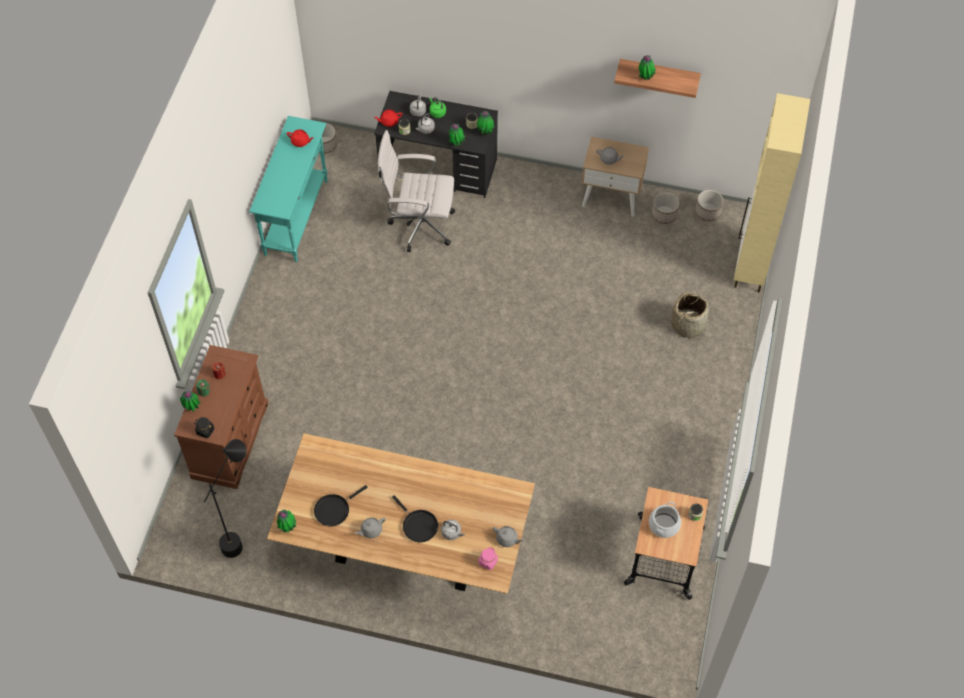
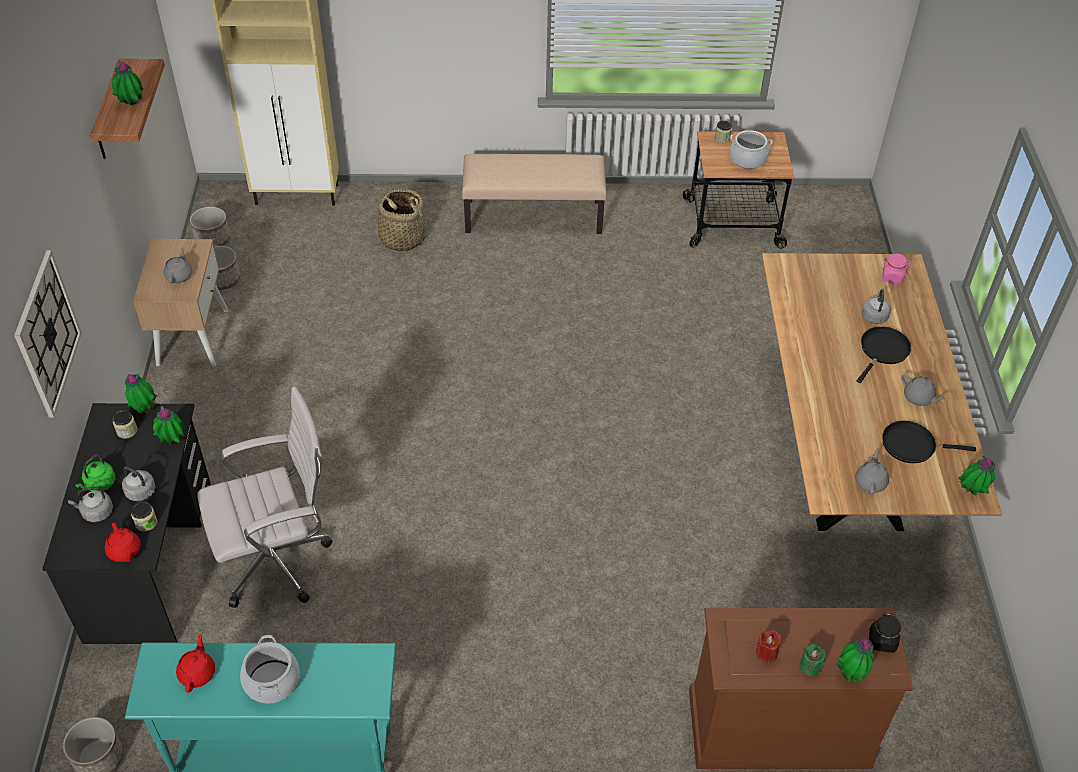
camera: 105 degrees left, 10 degrees down
black floor lamp [204,439,246,558] -> none
black frying pan [314,485,368,527] -> black frying pan turned 150 degrees clockwise [882,421,976,463]
white office chair [378,130,455,252] -> white office chair turned 105 degrees counterclockwise [197,387,332,608]
grey teapot [493,526,524,547] -> grey teapot moved to [855,449,889,495]
none -> wall clock [14,250,82,418]
none -> cooking pot [240,635,300,703]
none -> beige bench [462,154,607,234]

